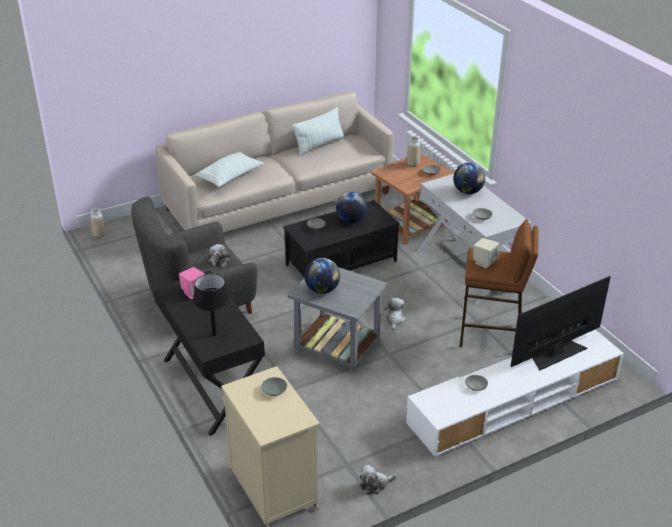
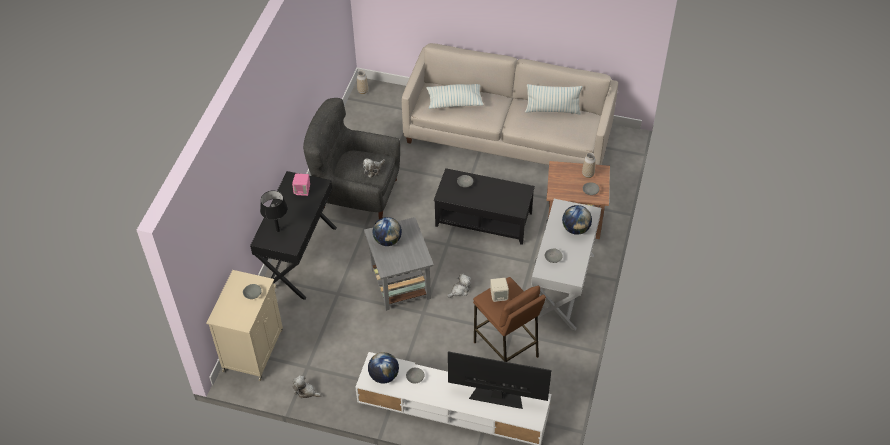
camera: 45 degrees right, 15 degrees up
globe [336,192,367,223] -> globe moved to [368,352,399,384]

